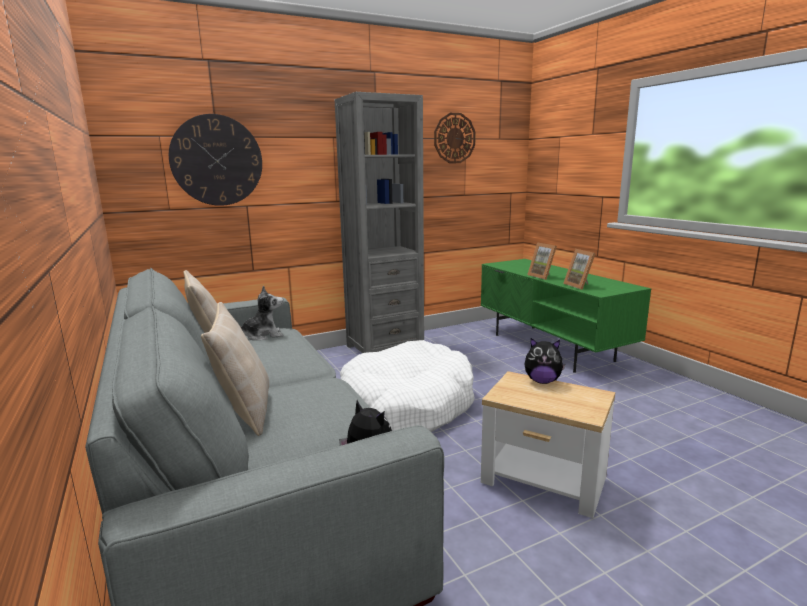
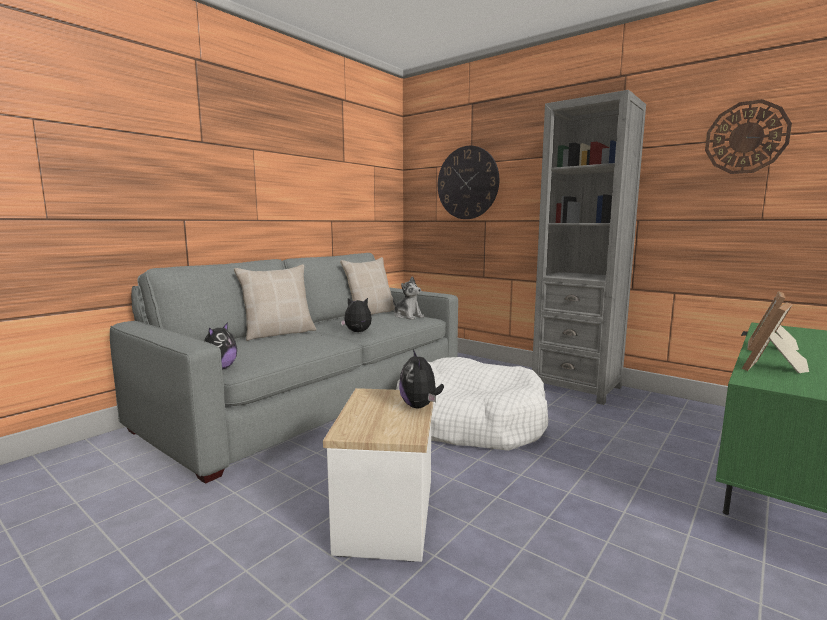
camera: 65 degrees right, 5 degrees down
none -> plush toy [341,298,372,332]

